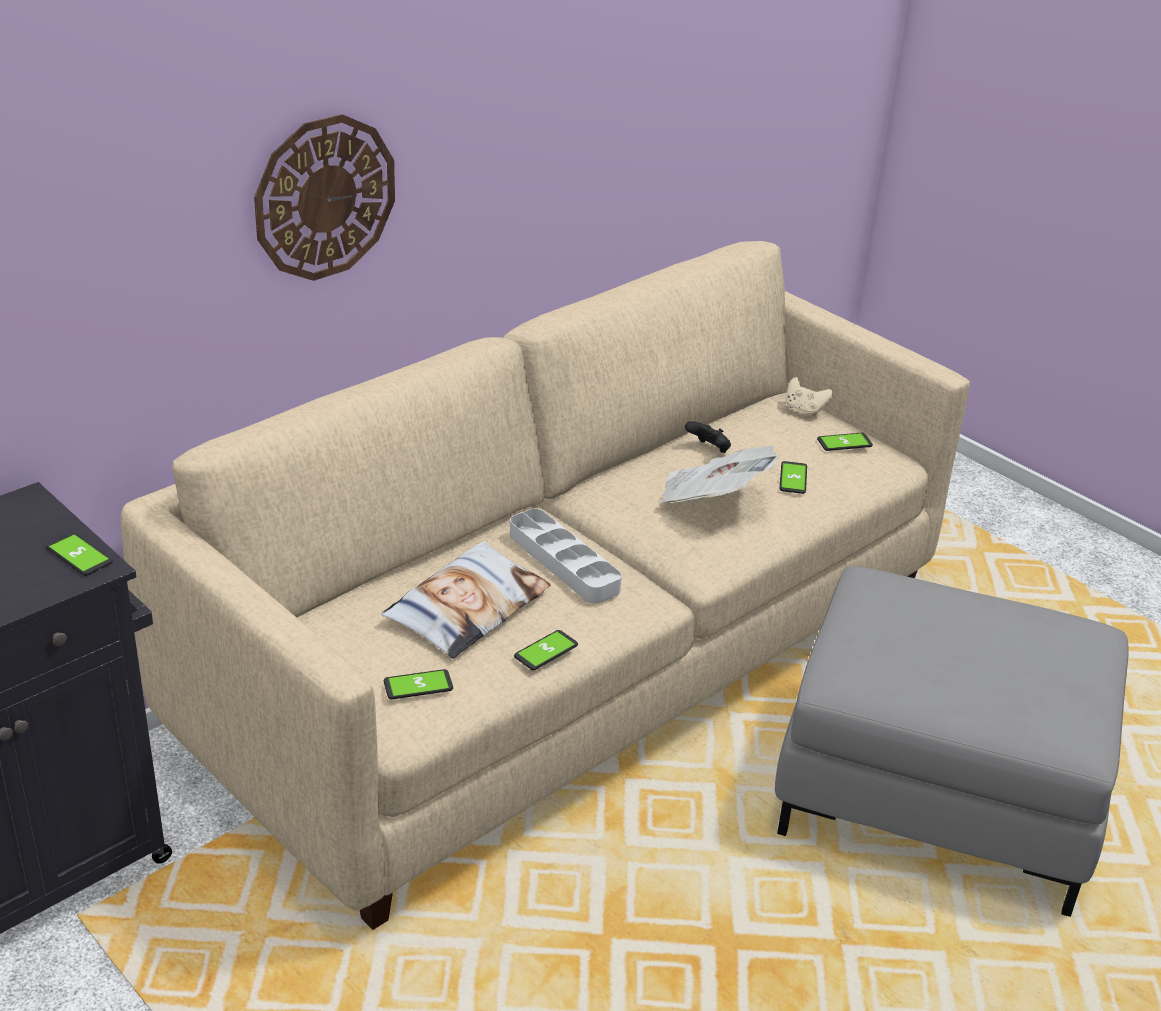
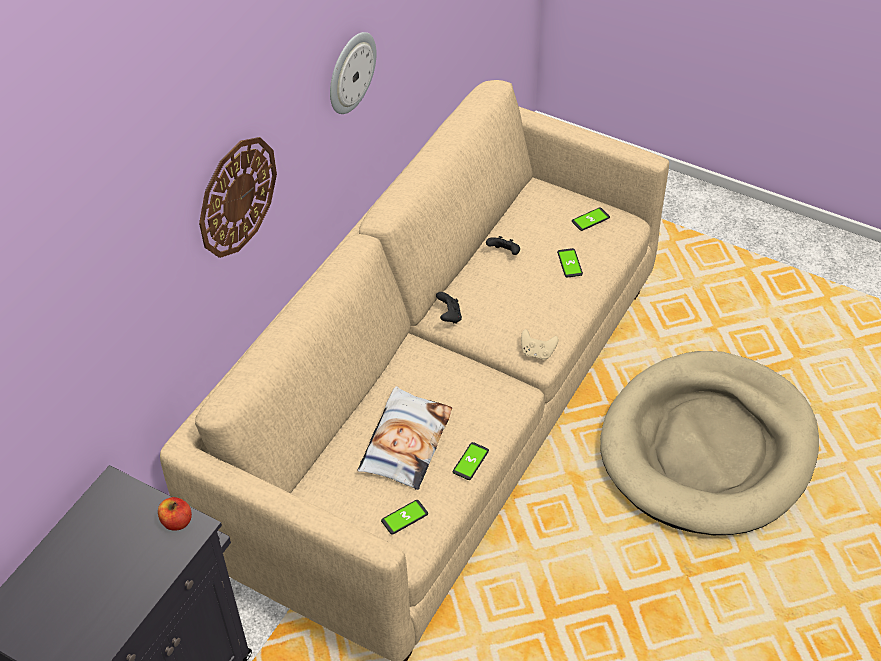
camera: 15 degrees left, 15 degrees up
phone [46,533,113,576] -> apple [158,497,192,531]
grey tray [510,509,622,604] -> none
newspaper [659,446,778,503] -> none
grey ottoman [775,566,1128,917] -> beige dog bed [600,351,819,535]
beige game controller [786,377,833,417] -> beige game controller moved to [521,329,559,360]
none -> wall clock [330,32,377,114]
none -> black game controller [436,292,462,324]

